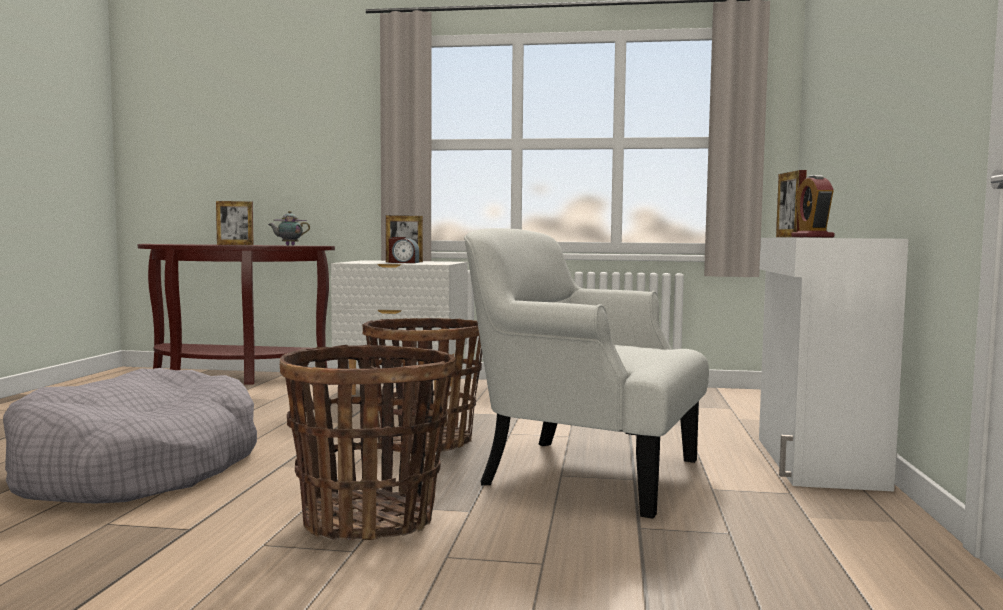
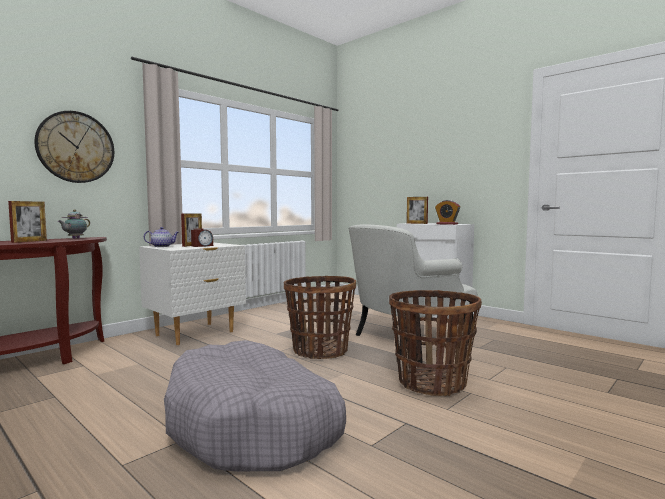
camera: 55 degrees left, 0 degrees up
none -> wall clock [34,111,114,183]
none -> teapot [144,227,179,247]

